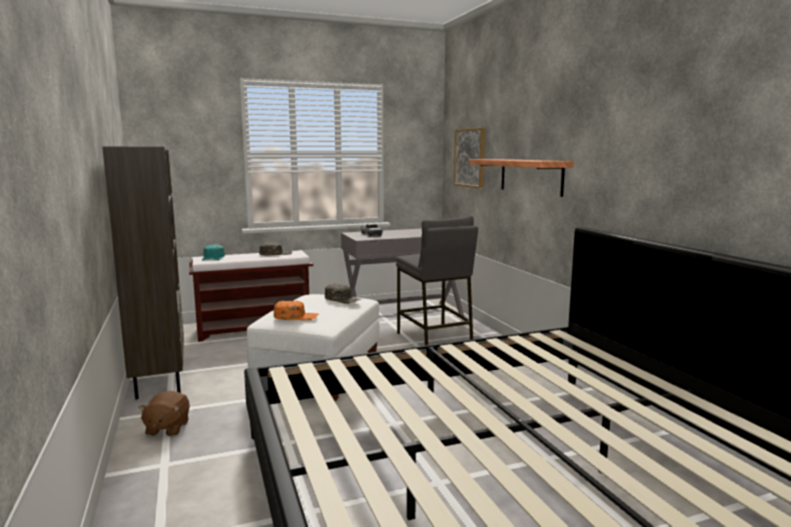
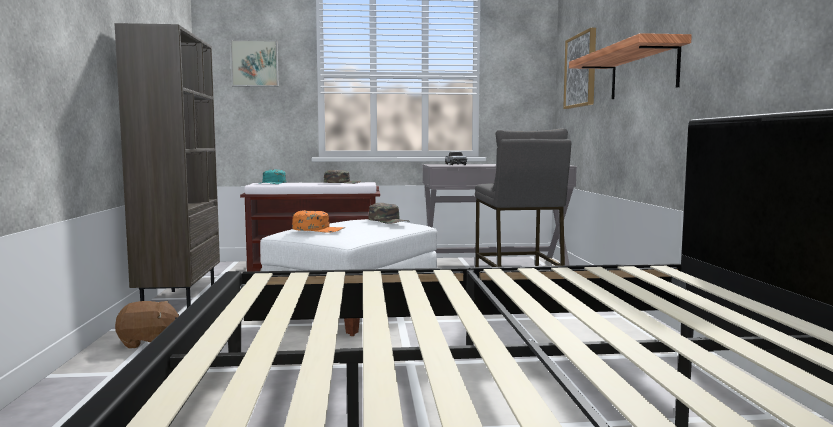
camera: 15 degrees right, 5 degrees down
brown plush toy [139,391,190,436] -> brown plush toy turned 120 degrees counterclockwise [115,301,179,349]
none -> picture [230,40,279,87]

